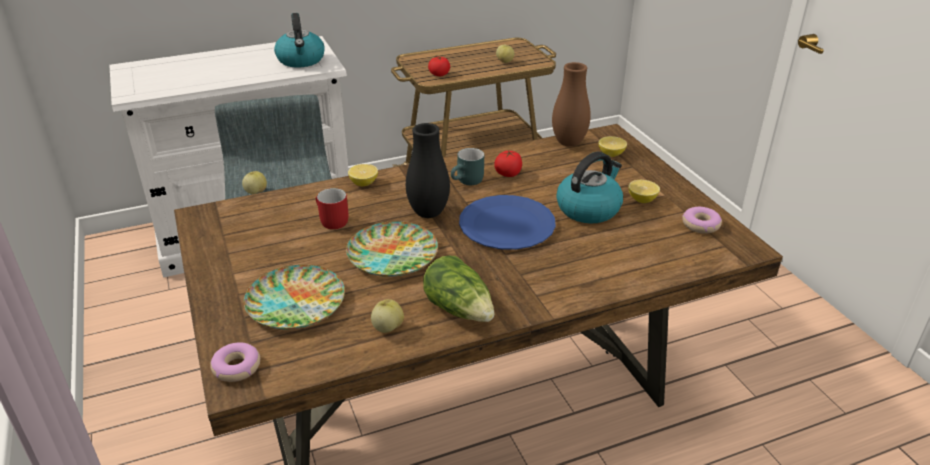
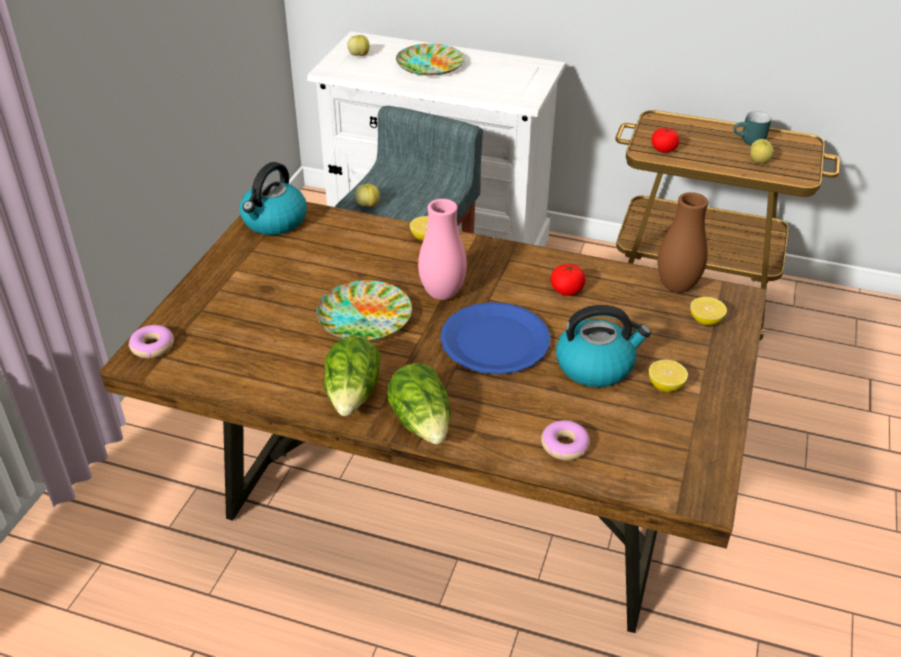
camera: 40 degrees right, 5 degrees up
plate [244,265,345,330] -> plate moved to [396,44,465,76]
kettle [274,13,325,68] -> kettle moved to [240,162,307,235]
red mug [316,188,348,229] -> none
apple [371,299,404,333] -> apple moved to [347,35,370,56]
black vase [406,123,450,218] -> pink vase [418,199,467,300]
turquoise mug [451,148,484,185] -> turquoise mug moved to [733,111,771,145]
donut [682,207,722,234] -> donut moved to [541,420,590,460]
none -> lettuce [387,363,451,444]

